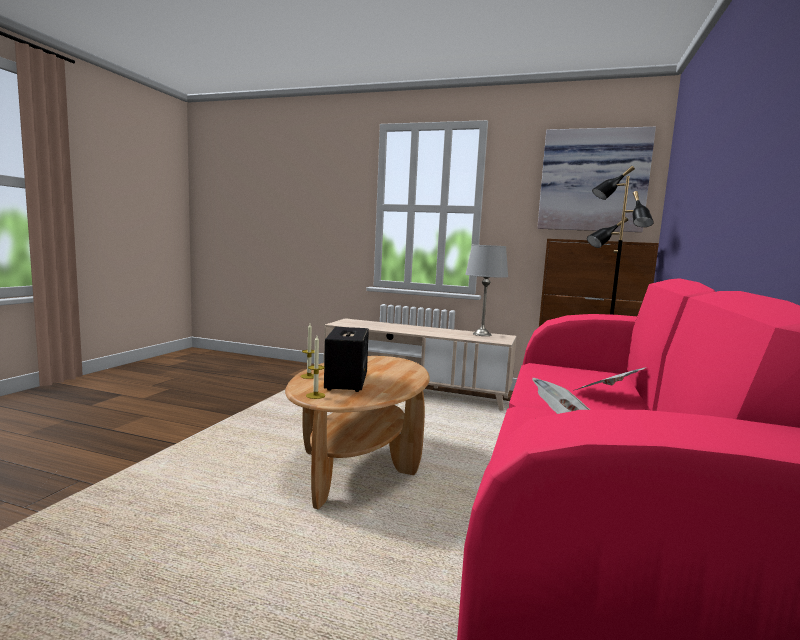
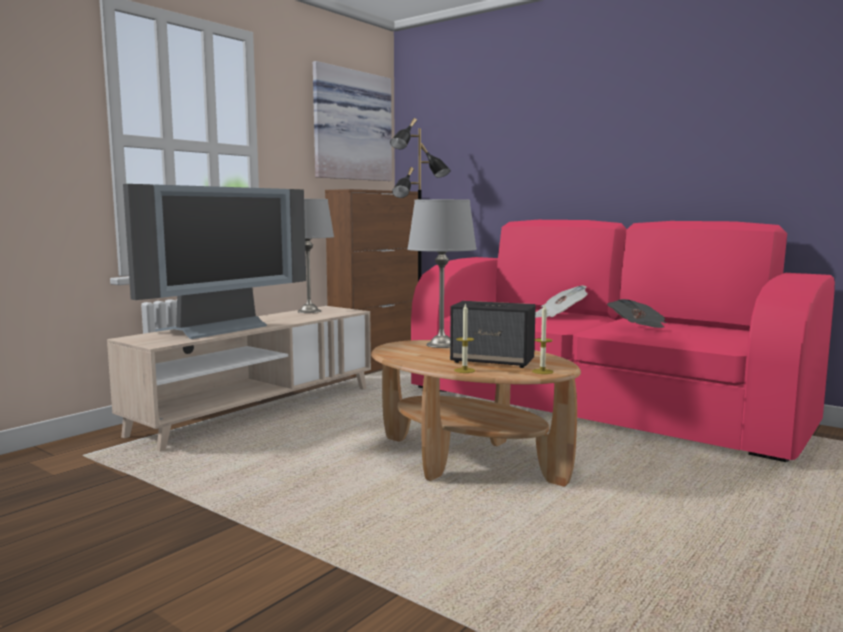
camera: 70 degrees left, 0 degrees up
none -> television [123,184,306,339]
none -> grey table lamp [407,199,477,348]

